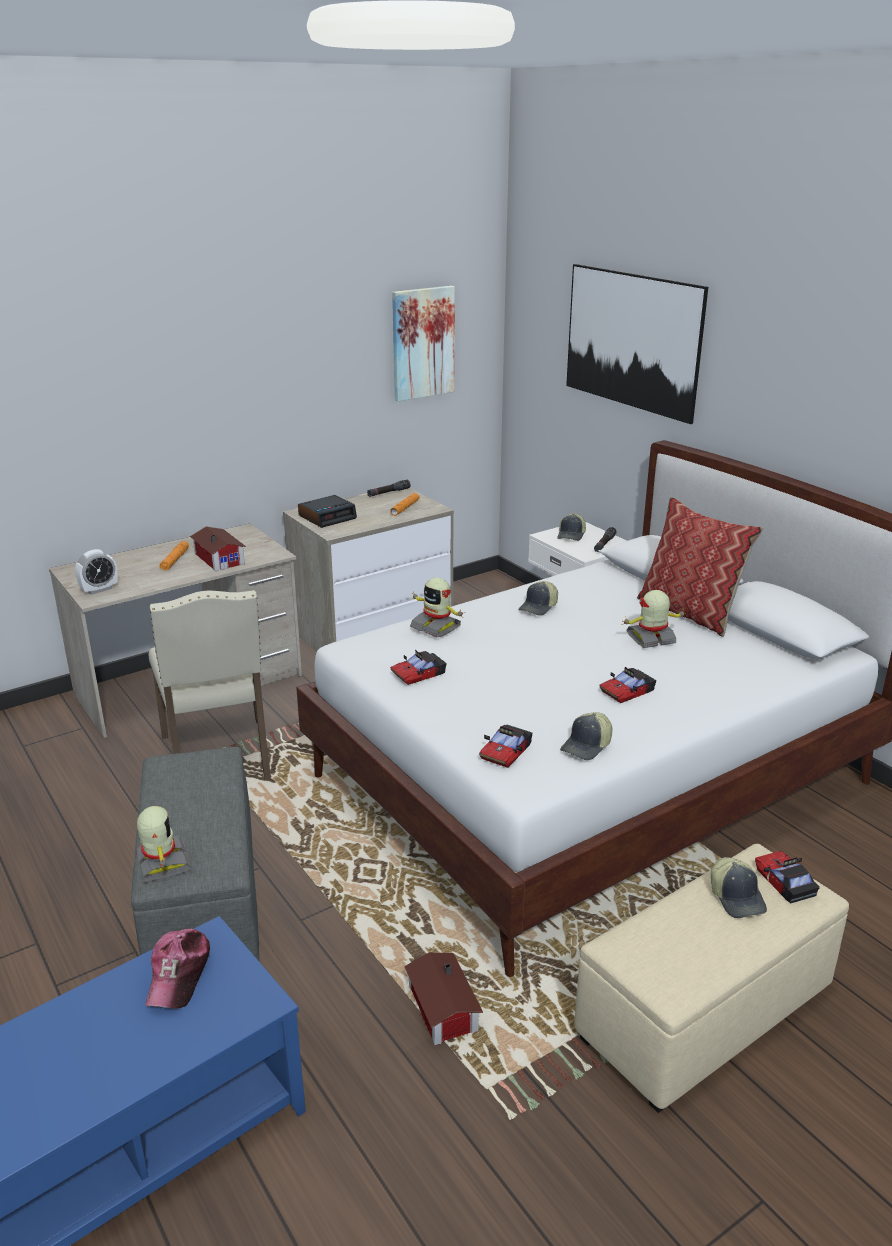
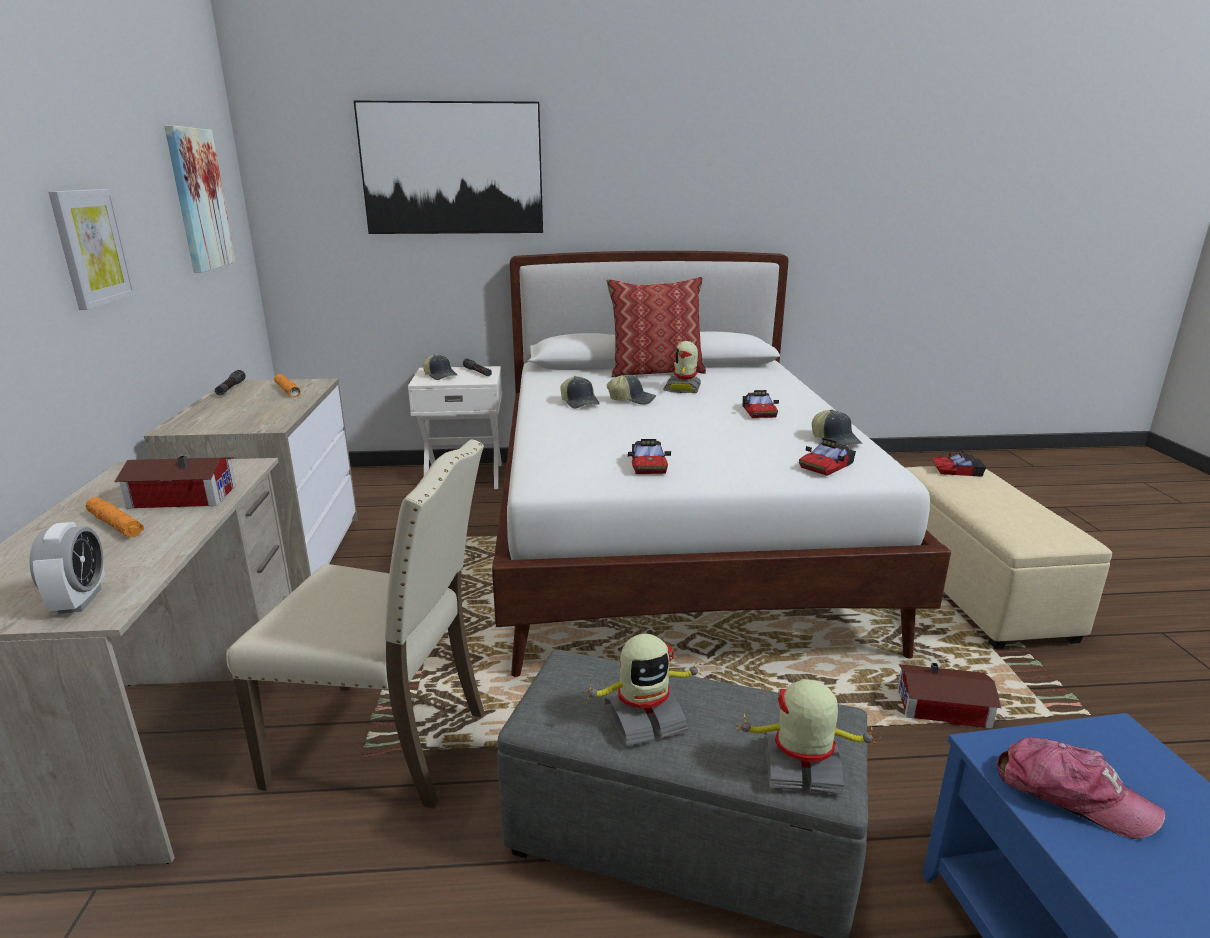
camera: 60 degrees left, 5 degrees down
alarm clock [298,495,357,528] -> none
toy robot [410,578,463,637] -> toy robot moved to [582,634,702,746]
toy car [479,725,532,768] -> toy car turned 75 degrees clockwise [799,438,856,476]
cap [711,857,767,918] -> cap moved to [607,375,656,405]
none -> picture [48,189,136,310]

